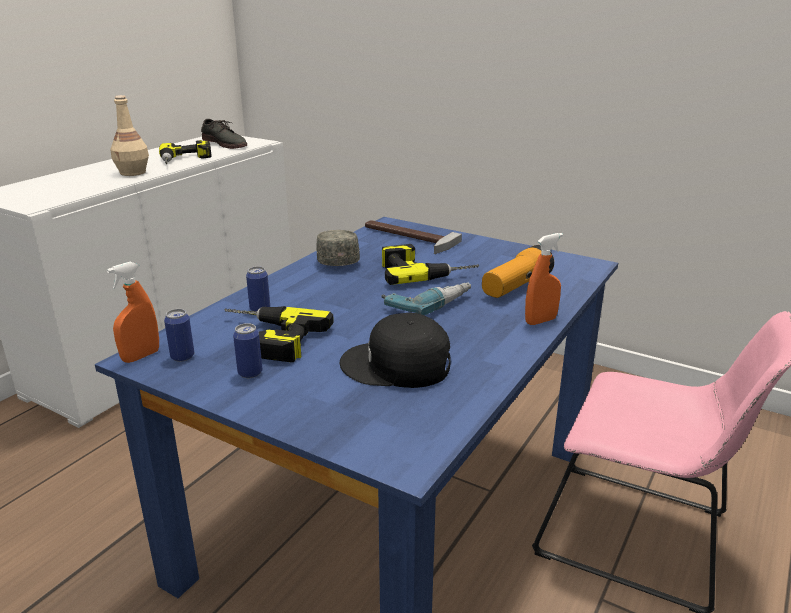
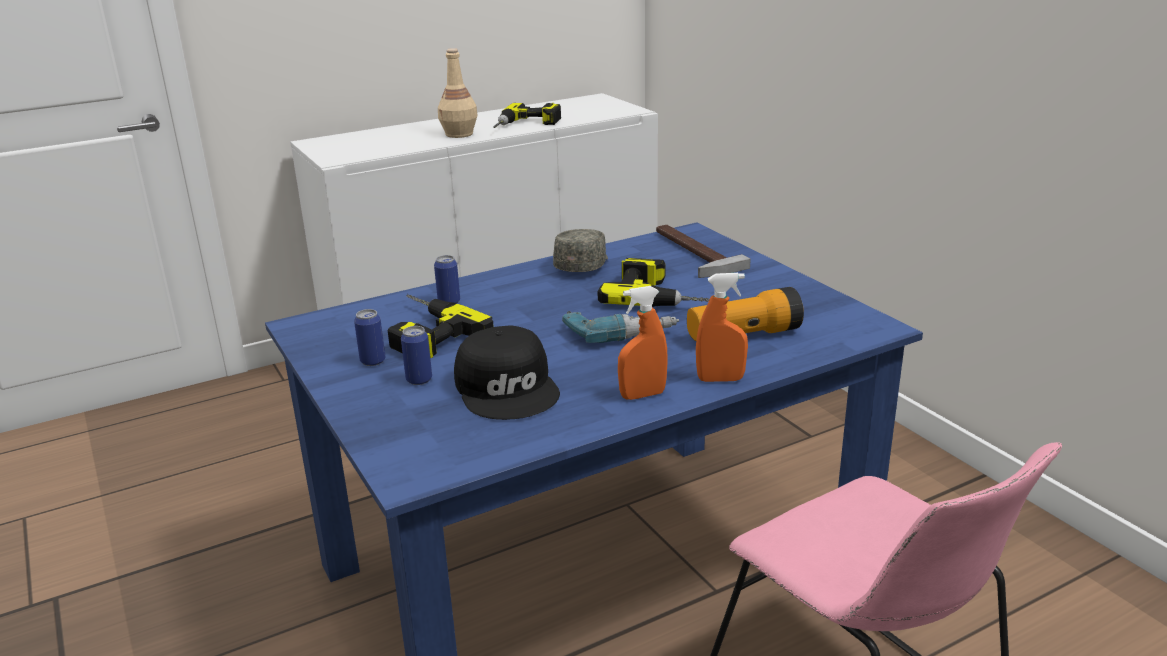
camera: 30 degrees right, 0 degrees up
orange spray bottle [107,262,159,363] -> orange spray bottle moved to [618,286,668,400]
can [164,309,194,362] -> can moved to [401,326,432,385]
grey shoe [201,119,247,149] -> none
black cap [340,313,451,388] -> black cap turned 150 degrees counterclockwise [454,326,560,420]

